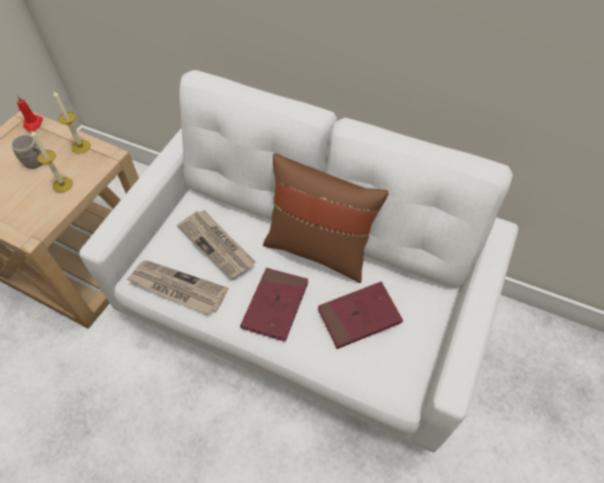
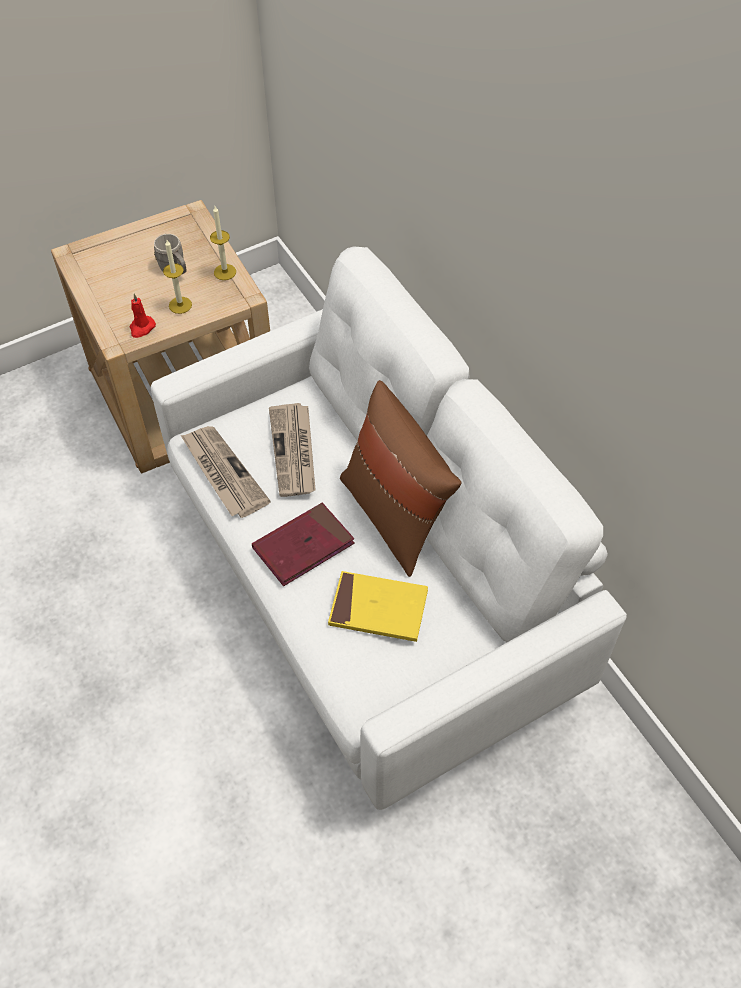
camera: 35 degrees right, 0 degrees up
red candle [17,95,43,132] -> red candle moved to [130,294,156,338]
red book [318,282,403,349] -> yellow book [328,571,428,642]

